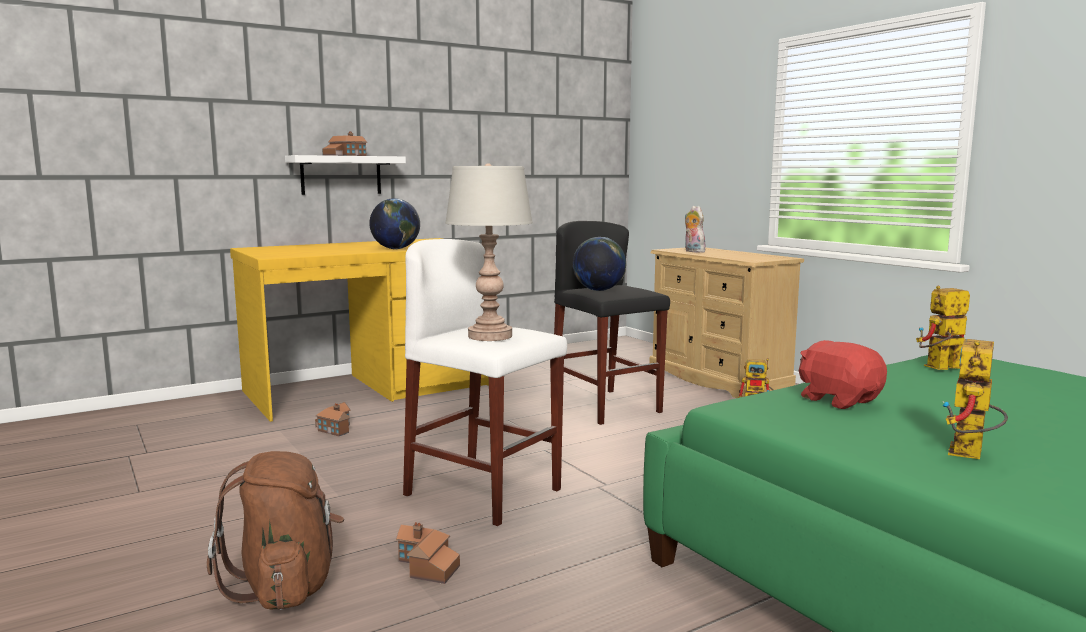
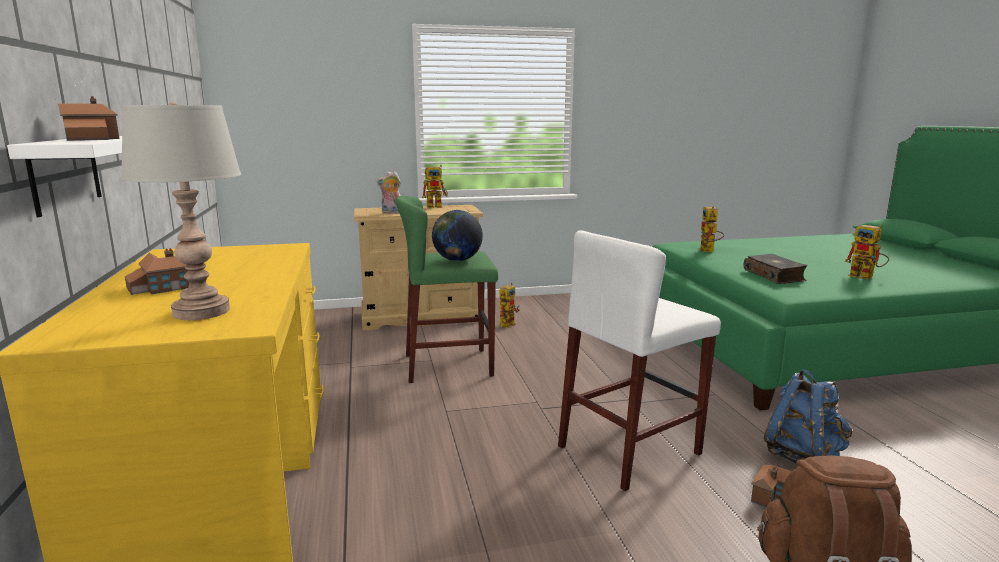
camera: 70 degrees left, 5 degrees up
toy house [315,402,351,436] -> toy house moved to [125,248,189,295]
globe [369,198,420,249] -> none
grey table lamp [445,163,533,341] -> grey table lamp moved to [121,102,241,320]
black stool [554,221,670,425] -> green stool [395,196,498,383]
red plush toy [799,340,887,409] -> book [744,254,807,284]
none -> toy robot [422,165,448,208]
none -> blue backpack [764,369,852,465]

